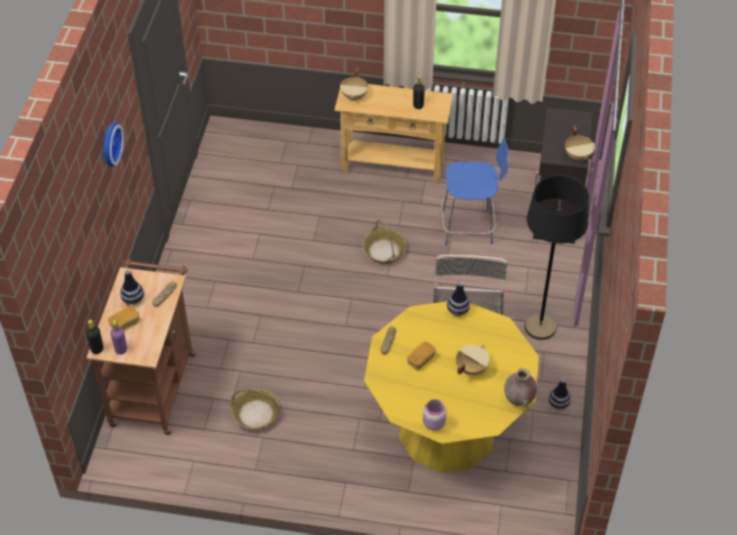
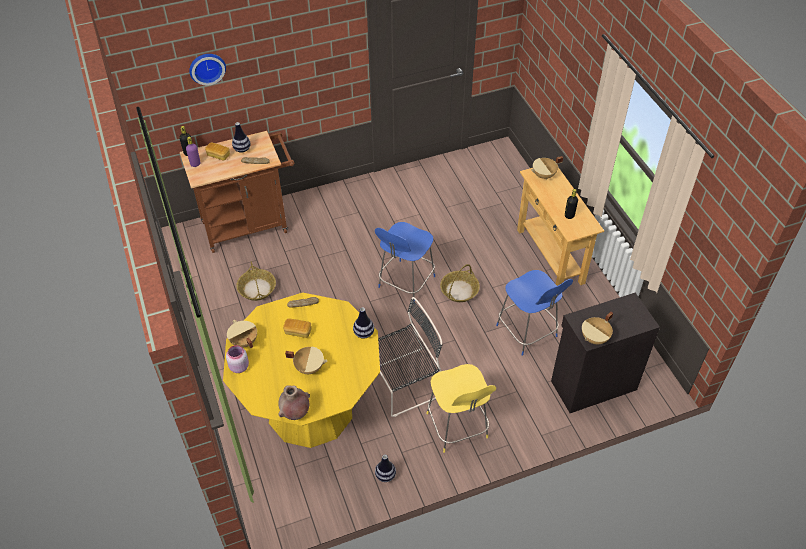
camera: 60 degrees right, 0 degrees up
wall clock [103,122,124,167] -> wall clock moved to [189,54,226,85]
black floor lamp [524,175,589,340] -> yellow stool [426,364,496,453]
none -> beige cooking pot [227,320,257,348]
none -> blue stool [375,222,435,304]

